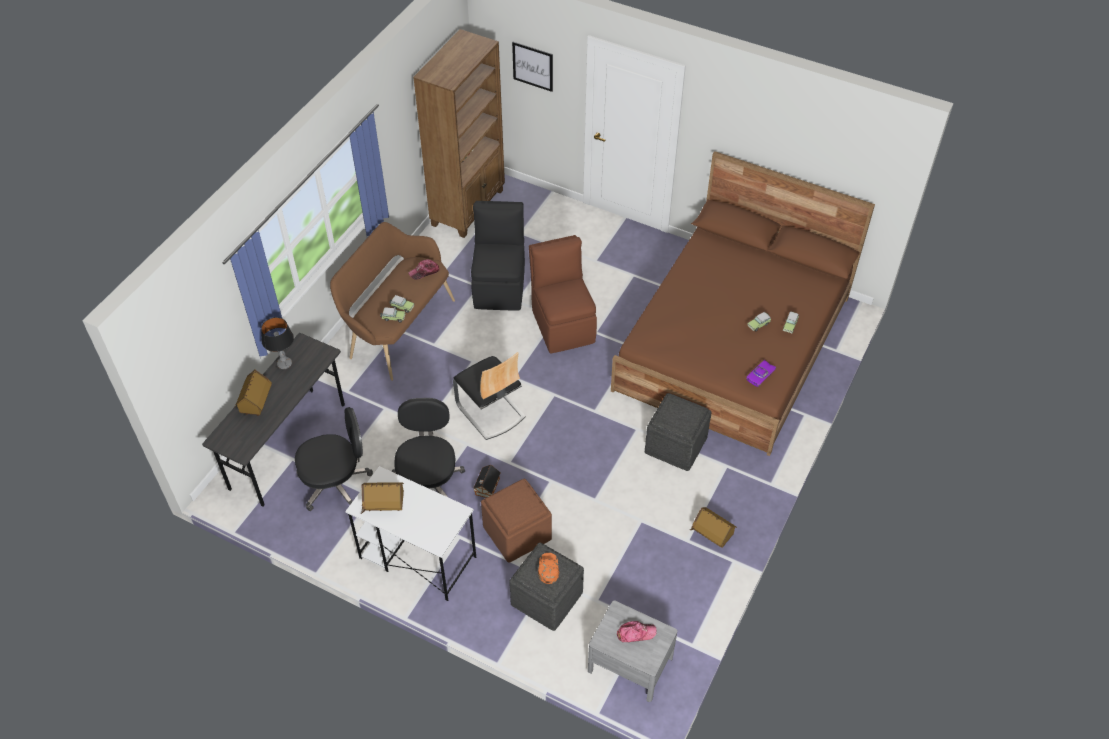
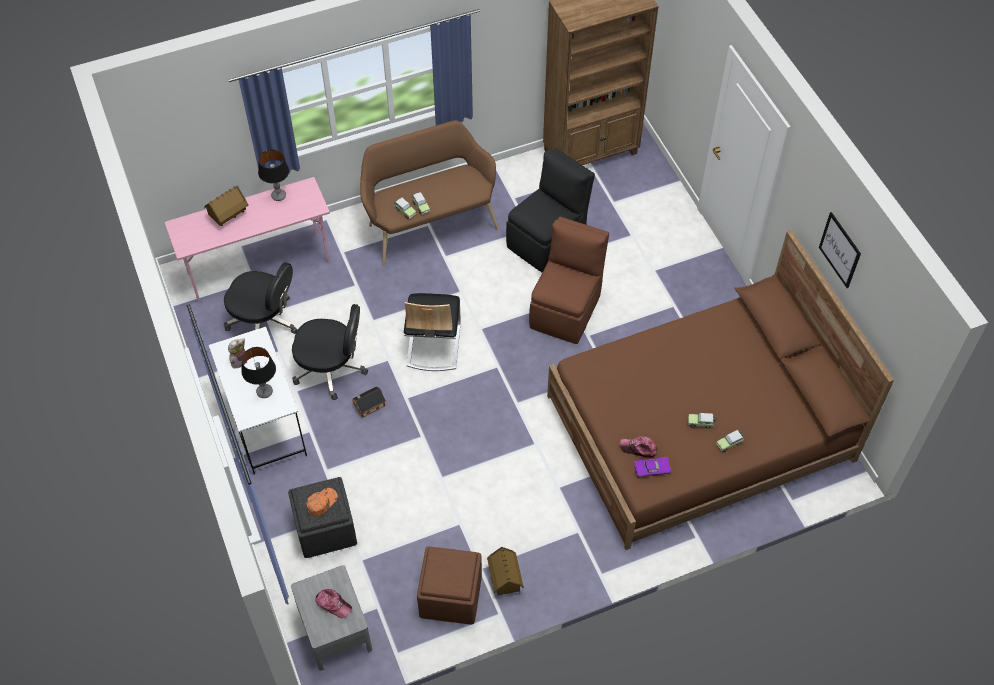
camera: 40 degrees right, 5 degrees up
grey desk [202,333,345,507] -> pink desk [165,177,330,304]
toy house [361,482,404,514] -> plush toy [228,338,247,368]
black office chair [392,398,465,497] -> black office chair turned 60 degrees clockwise [292,304,368,400]
cap [408,259,440,280] -> cap moved to [620,436,658,458]
brown ottoman [481,479,552,563] -> brown ottoman moved to [417,546,482,625]
picture [512,42,553,92] -> picture moved to [819,212,861,288]
grey ottoman [645,393,711,471] -> none
none -> table lamp [241,347,276,398]

